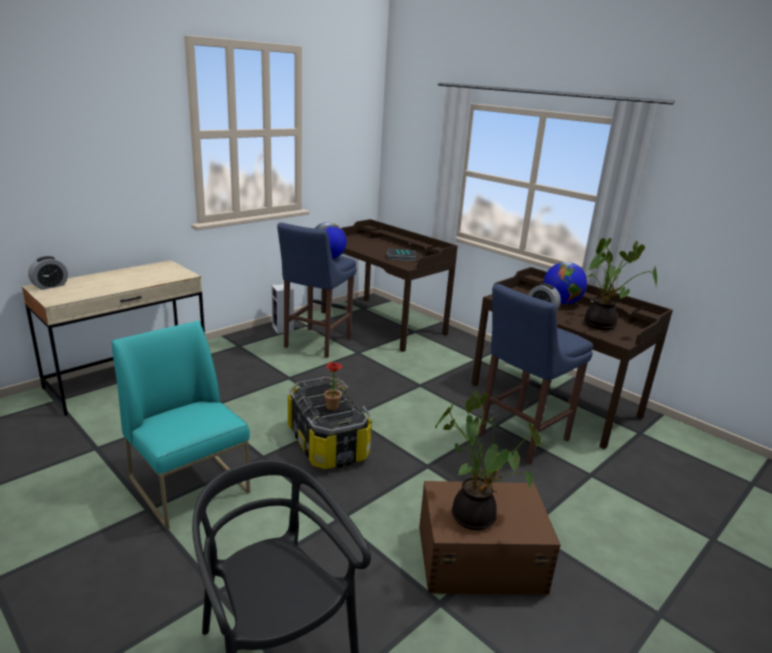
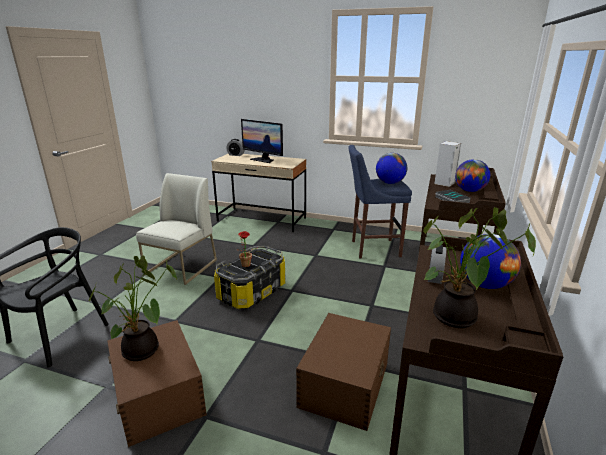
camera: 65 degrees right, 0 degrees up
turquoise chair [111,321,250,530] -> white chair [136,173,217,285]
speaker [272,284,294,334] -> speaker moved to [434,141,461,187]
blue stool [479,284,593,464] -> brown storage box [296,313,391,431]
none -> monitor [241,119,283,163]
none -> globe [455,159,490,192]

